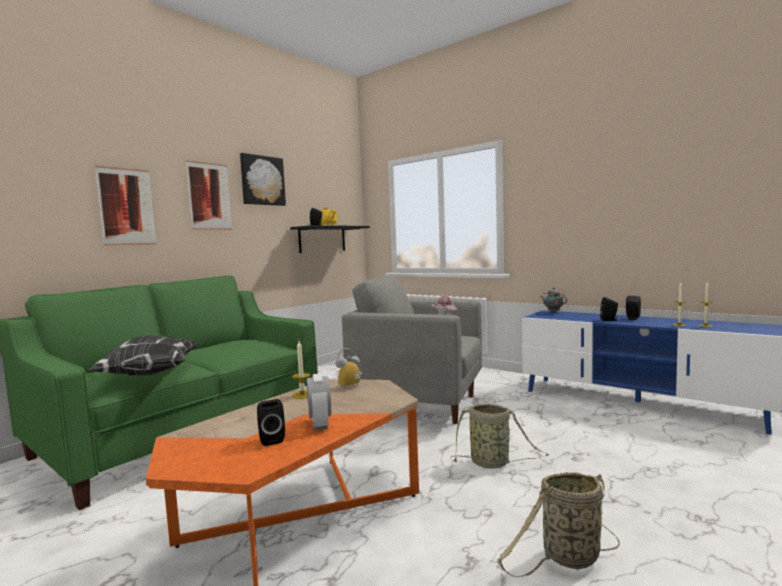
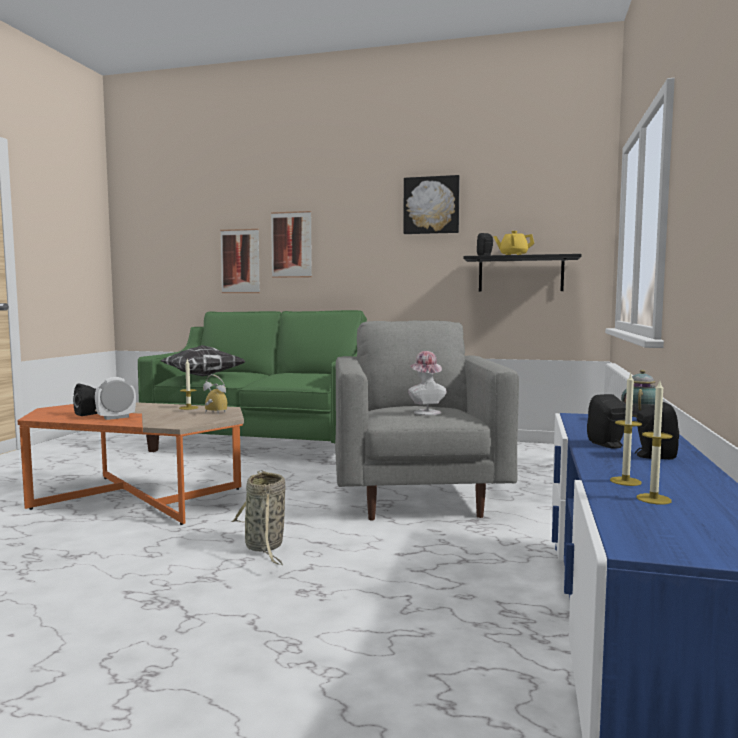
camera: 65 degrees right, 0 degrees up
picture [186,160,232,230] -> picture moved to [220,229,260,293]
basket [497,472,620,577] -> none

